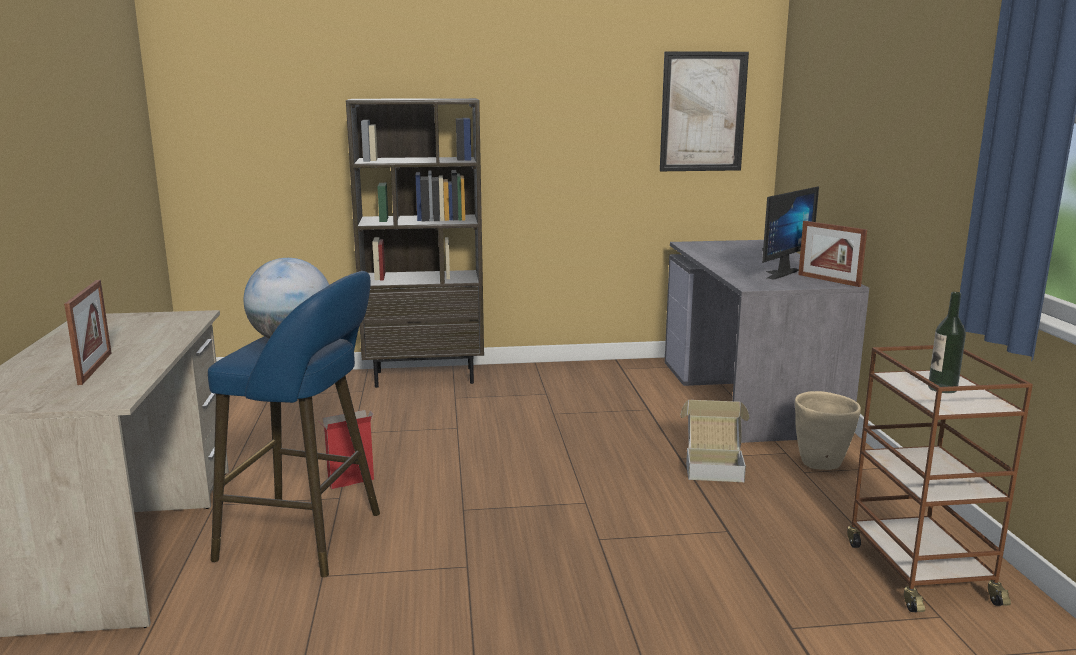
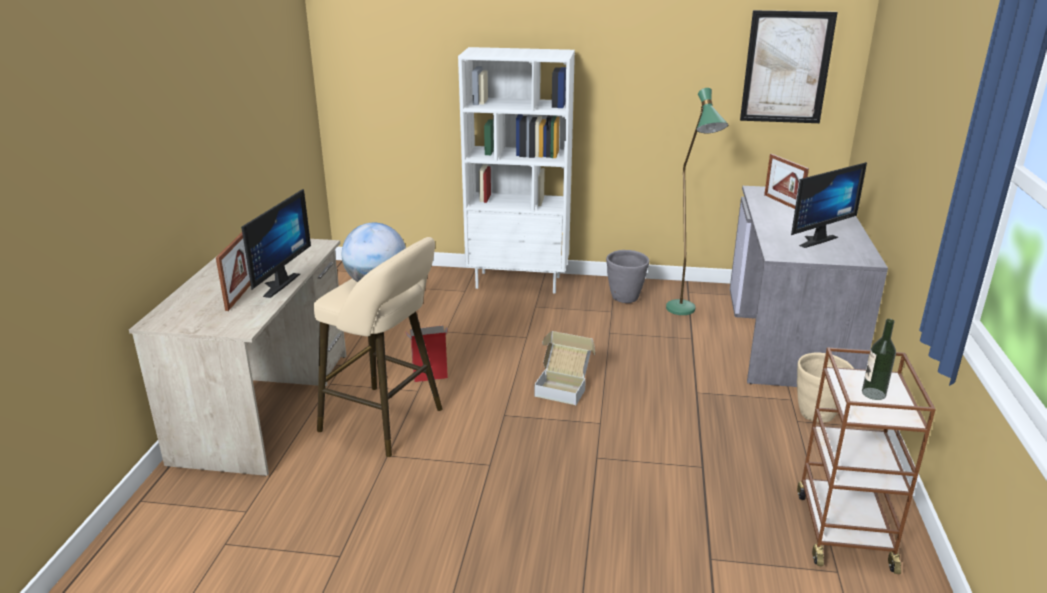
camera: 15 degrees right, 10 degrees up
blue stool [208,271,380,577] -> beige stool [314,237,443,457]
brown bookcase [346,98,484,388] -> white bookcase [458,47,575,294]
cardboard box [681,400,749,482] -> cardboard box moved to [534,331,595,405]
picture frame [798,221,867,287] -> picture frame moved to [764,154,809,209]
none -> monitor [241,189,311,298]
none -> grey planter [606,250,649,303]
none -> green floor lamp [666,88,729,315]

